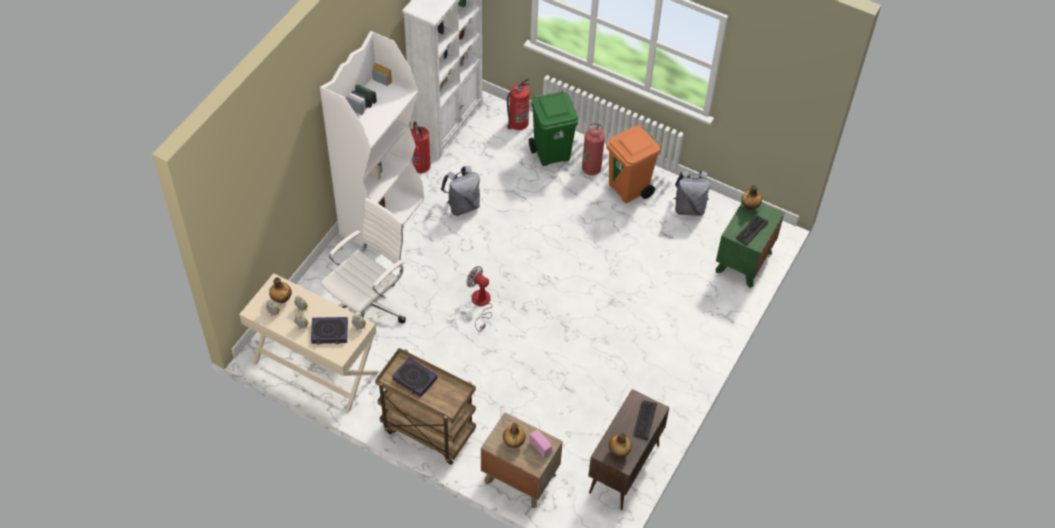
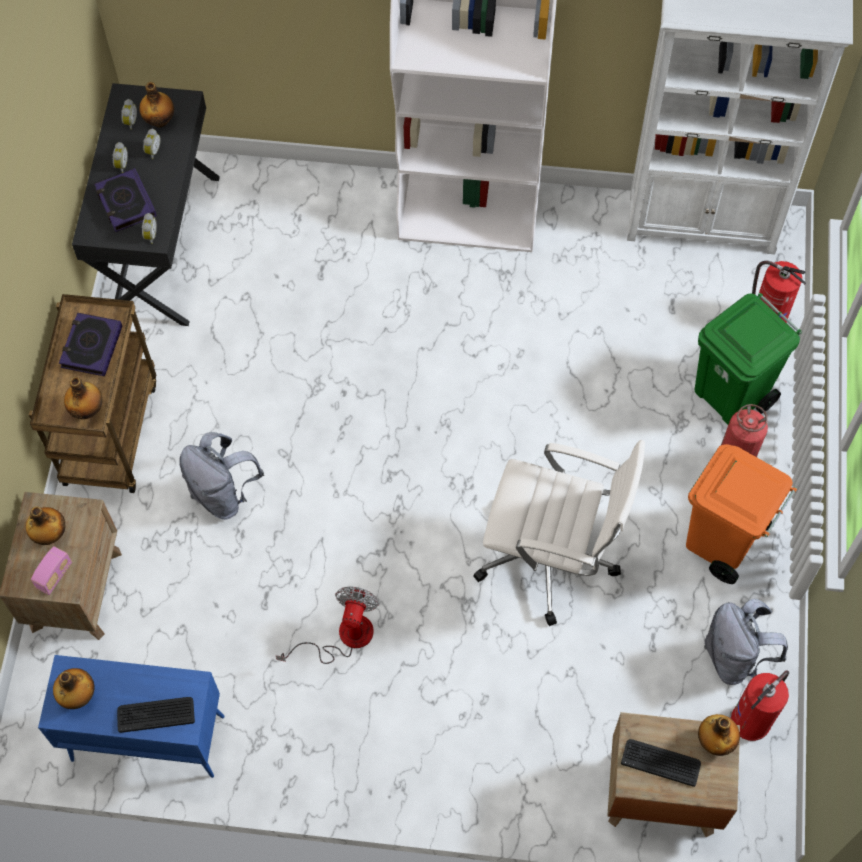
camera: 70 degrees right, 10 degrees up
beige desk [239,273,379,413] -> black desk [72,83,220,326]
white office chair [321,198,406,323] -> white office chair moved to [473,440,645,626]
fire extinguisher [411,122,431,173] -> fire extinguisher moved to [731,670,789,741]
grey backpack [441,166,480,216] -> grey backpack moved to [179,432,264,520]
fan [466,266,493,332] -> fan moved to [276,587,379,664]
brown cabinet [588,389,669,510] -> blue cabinet [38,655,225,778]
green nightstand [715,203,785,288] -> brown nightstand [607,712,740,837]
none -> bottle [64,377,102,419]

